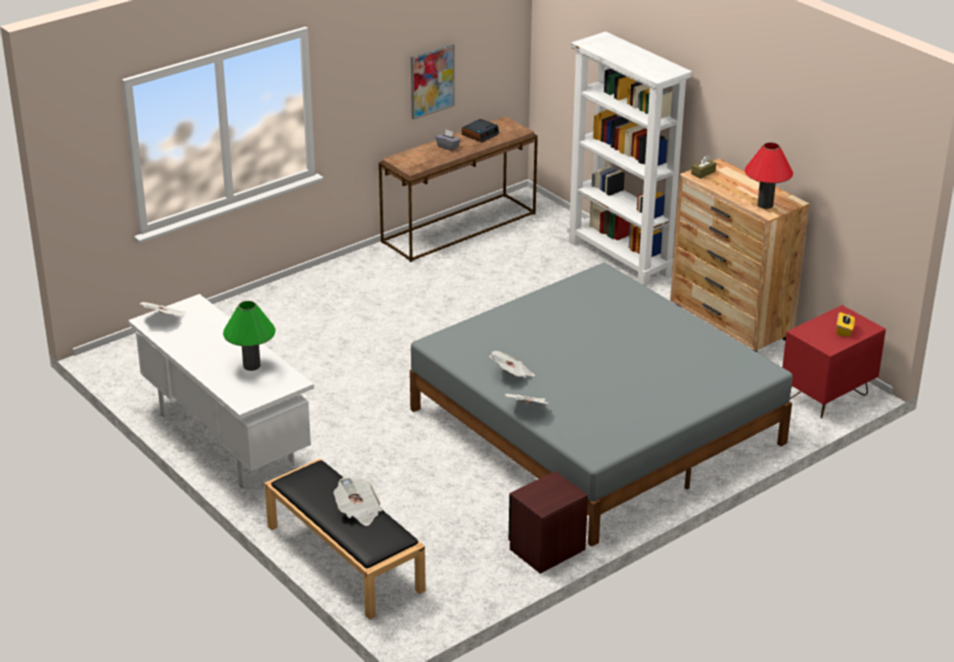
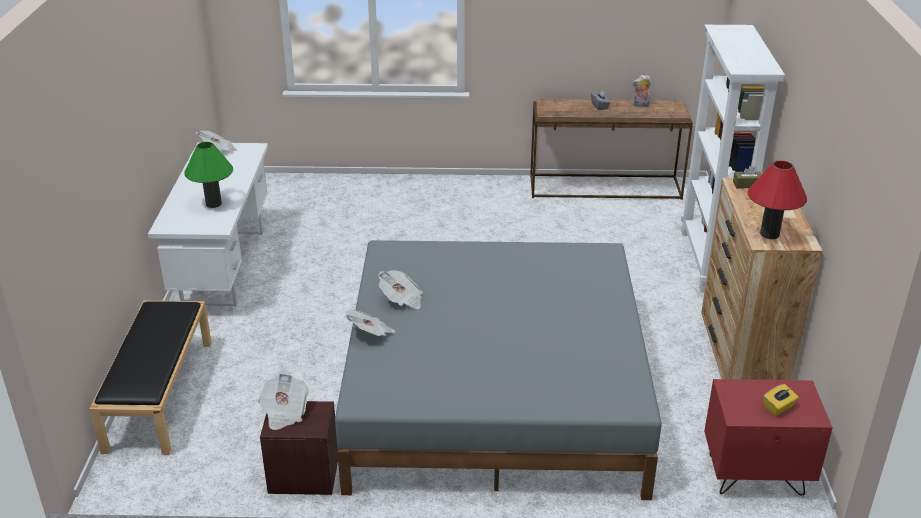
camera: 40 degrees right, 0 degrees up
newspaper [333,477,383,526] -> newspaper moved to [258,373,309,430]
picture [411,44,454,120] -> none
alarm clock [462,119,499,143] -> plush toy [632,75,651,107]

